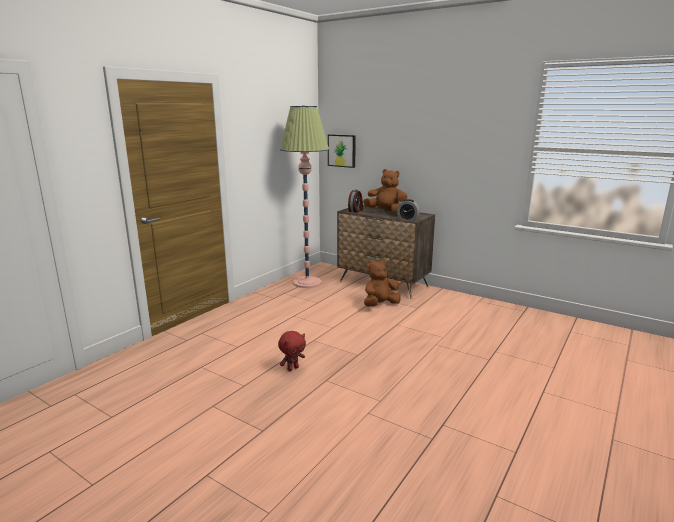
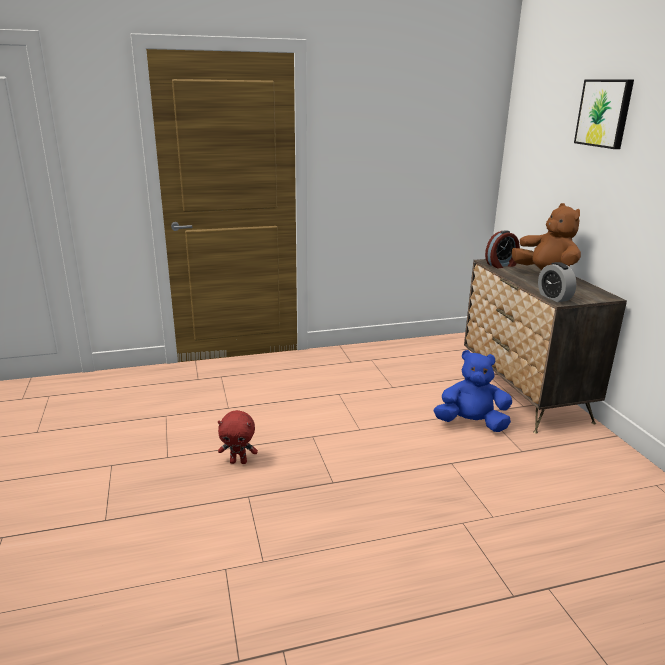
camera: 40 degrees right, 5 degrees up
floor lamp [280,105,329,288] -> none
picture [328,134,356,168] -> picture moved to [574,79,634,149]
brown plush toy [364,260,401,307] -> blue plush toy [434,350,512,432]

